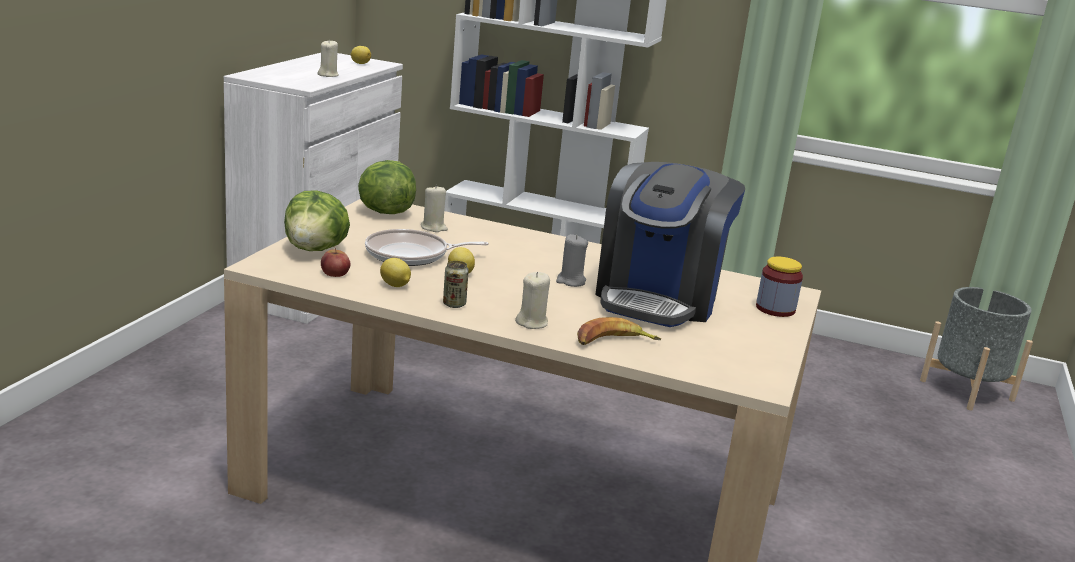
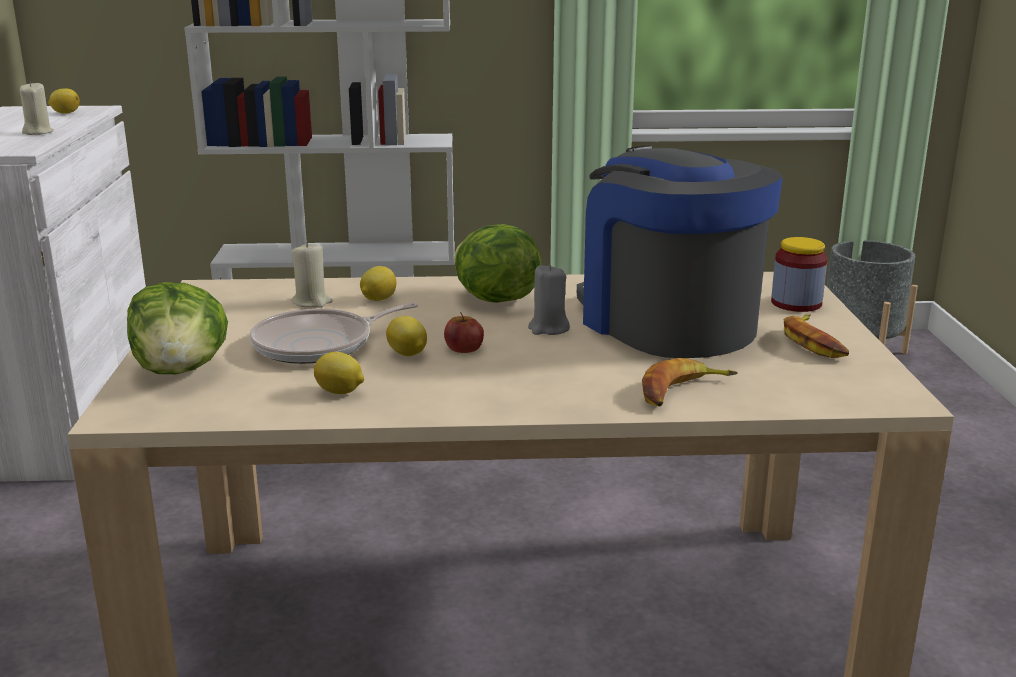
camera: 20 degrees left, 0 degrees up
apple [321,248,350,277] -> apple moved to [444,312,484,353]
lettuce [358,160,416,214] -> lettuce moved to [454,224,542,303]
can [443,261,469,308] -> none
beige candle [515,272,550,329] -> none
coffee machine [595,162,745,327] -> coffee machine turned 150 degrees clockwise [577,145,783,358]
none -> lemon [360,266,396,301]
none -> banana [784,314,849,358]

